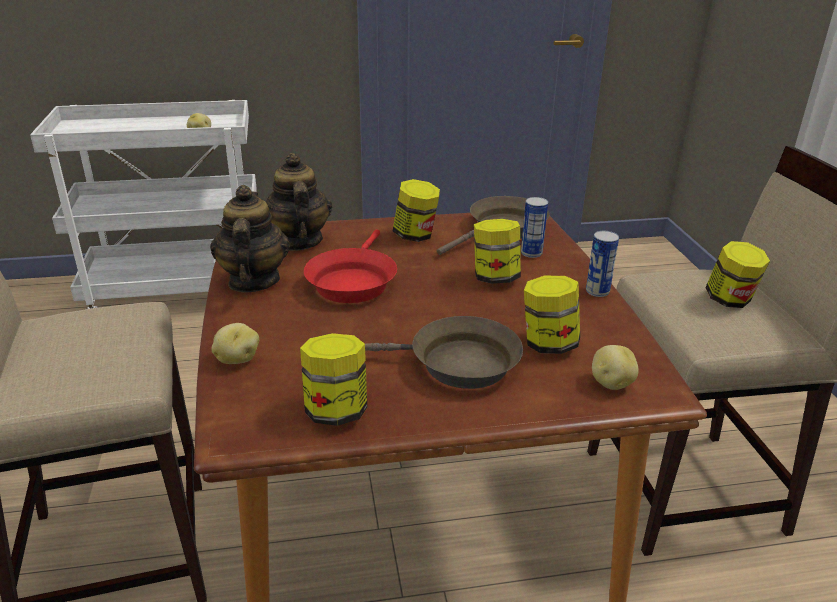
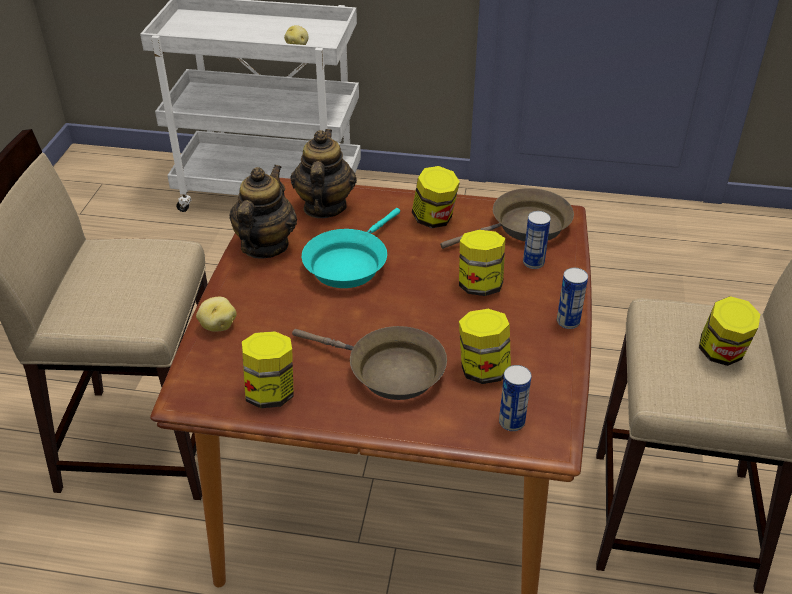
camera: 20 degrees right, 10 degrees up
red frying pan [304,230,397,303] -> turquoise frying pan [302,208,400,288]
potato [592,345,639,390] -> can [499,365,531,431]

